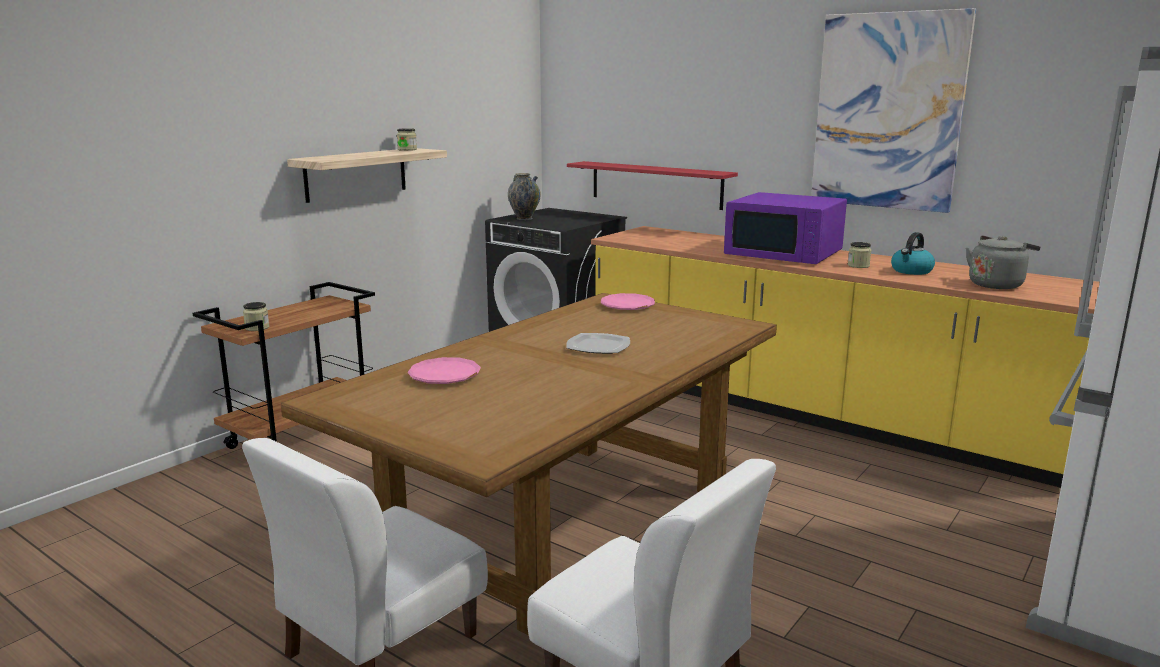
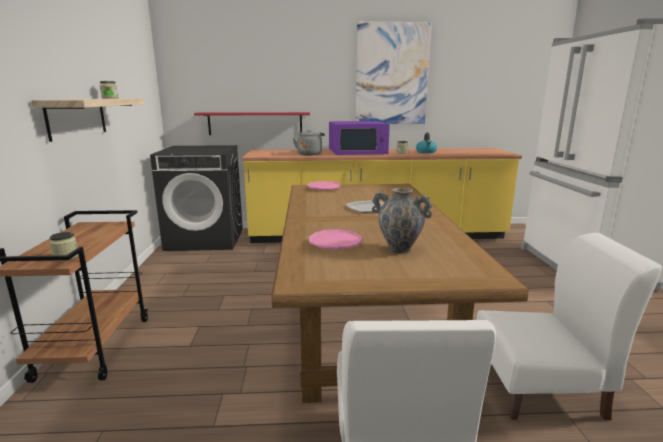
camera: 40 degrees left, 0 degrees up
vase [508,173,541,220] -> vase moved to [372,188,432,254]
grey kettle [966,235,1040,289] -> grey kettle moved to [293,130,325,156]

